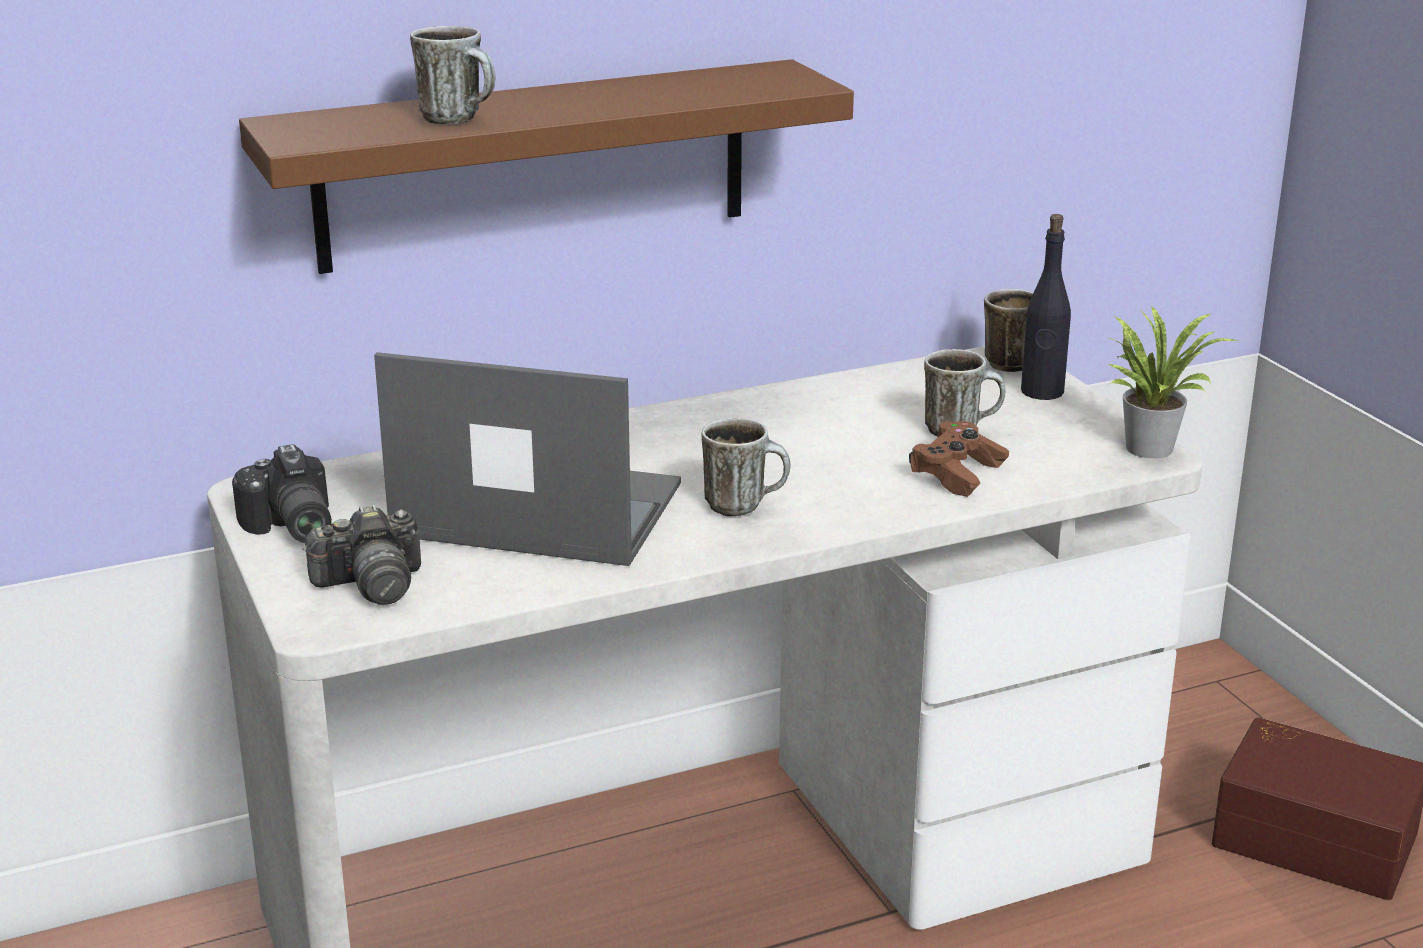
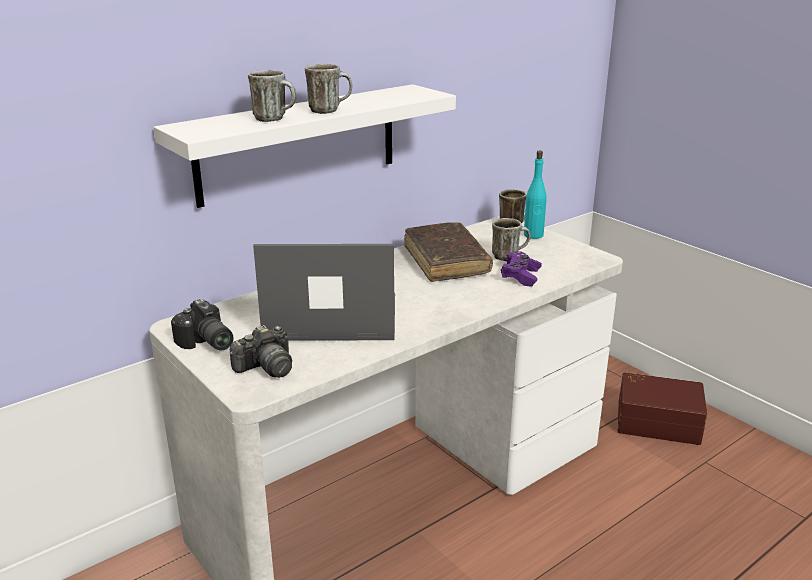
camera: 15 degrees left, 0 degrees up
brown shelf [239,59,854,274] -> white shelf [154,84,456,208]
mug [702,418,791,517] -> mug moved to [305,64,352,114]
brown game controller [909,421,1009,497] -> purple game controller [501,251,542,287]
black bottle [1021,214,1071,400] -> turquoise bottle [524,151,547,239]
potted plant [1108,307,1238,458] -> none
none -> brown book [404,222,493,282]

